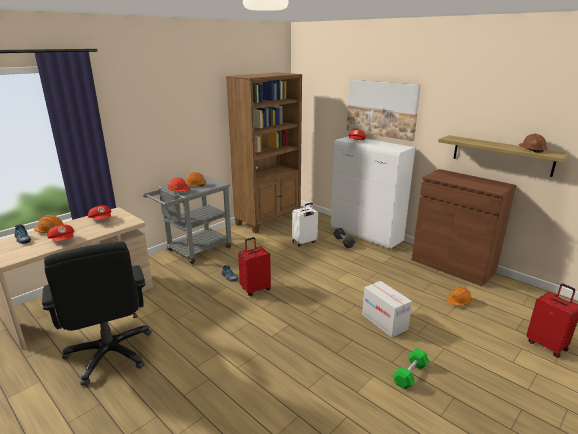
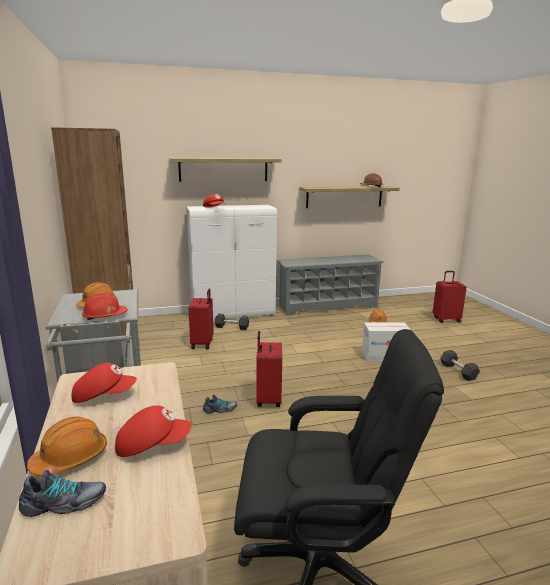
camera: 60 degrees left, 5 degrees down
white suitcase [292,203,318,247] -> red suitcase [189,289,214,349]
picture [347,80,421,141] -> shelf [169,158,282,182]
green dumbbell [392,348,429,390] -> grey dumbbell [440,350,480,381]
brown cabinet [412,169,516,287] -> grey shoe rack [277,255,384,316]

